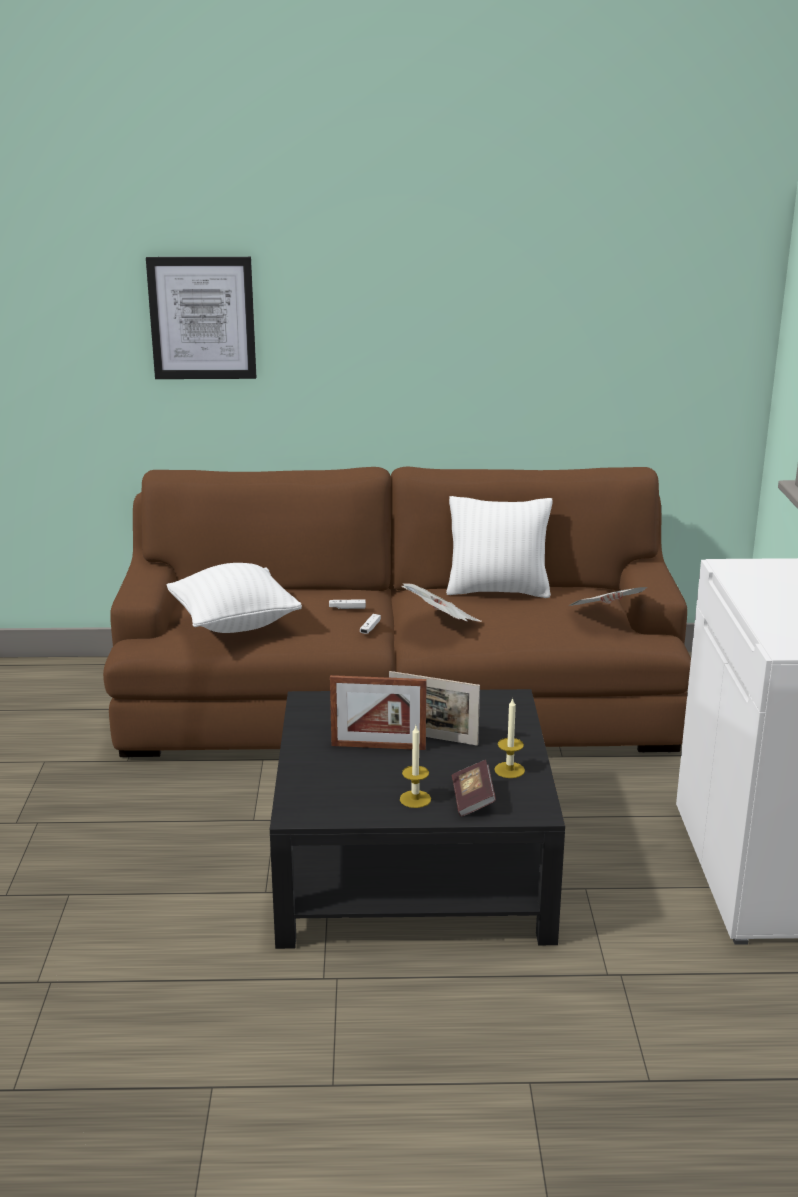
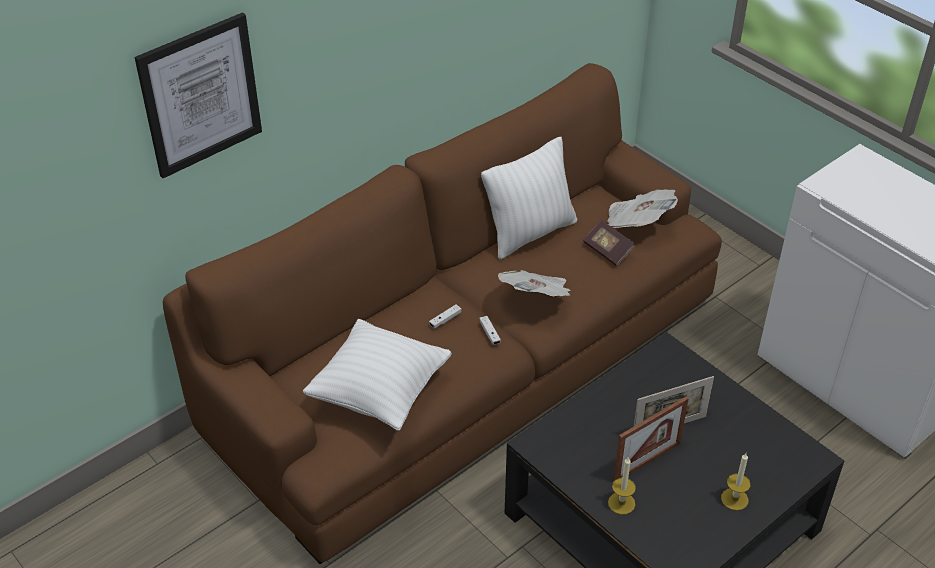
camera: 40 degrees left, 20 degrees up
book [452,760,496,817] -> book moved to [583,220,635,266]
candle [494,698,525,778] -> candle moved to [608,458,636,515]

